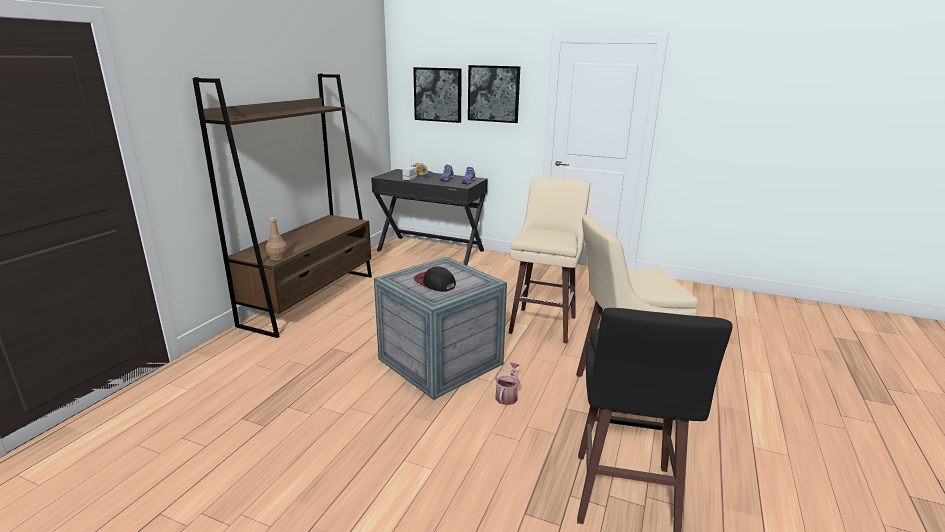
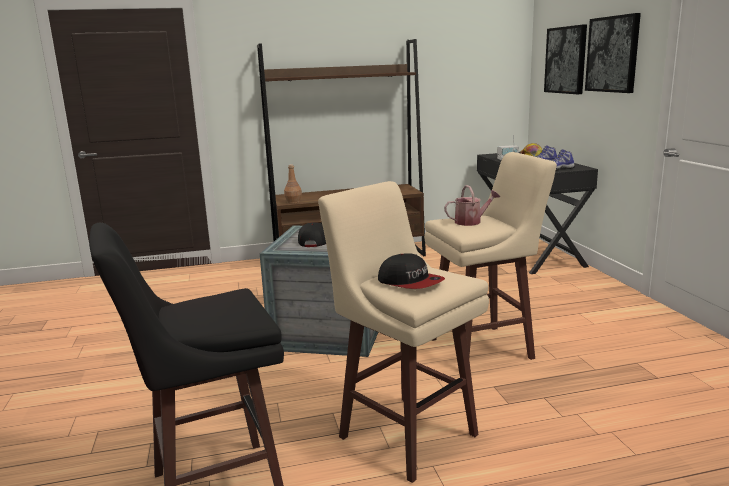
camera: 55 degrees right, 5 degrees down
watering can [495,363,520,405] -> watering can moved to [444,185,500,226]
none -> cap [378,253,445,289]

